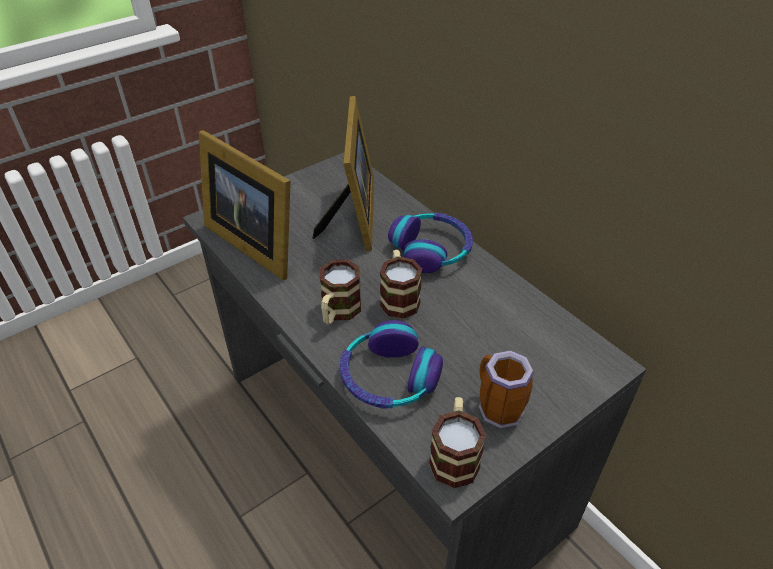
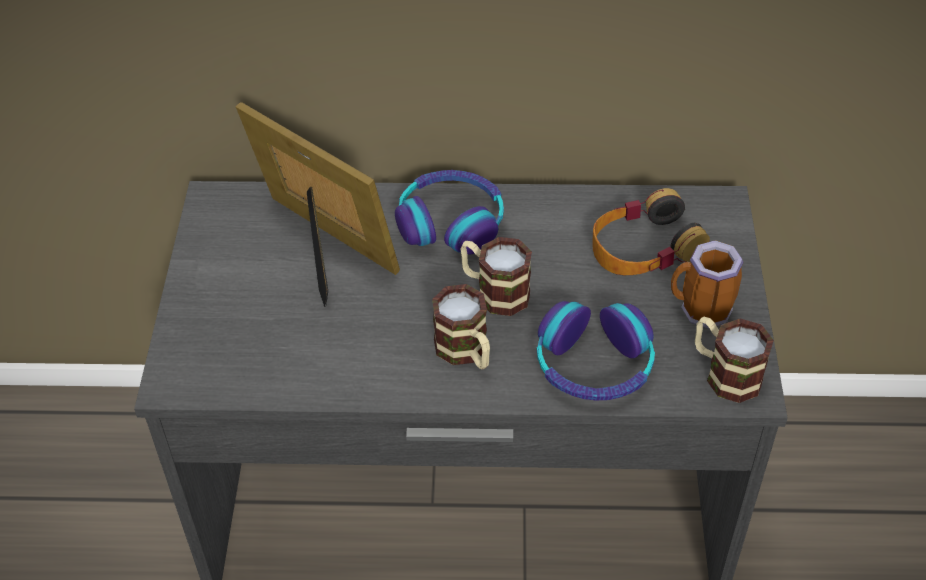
camera: 50 degrees left, 5 degrees up
picture frame [199,130,291,280] -> none
none -> headphones [592,188,710,275]

